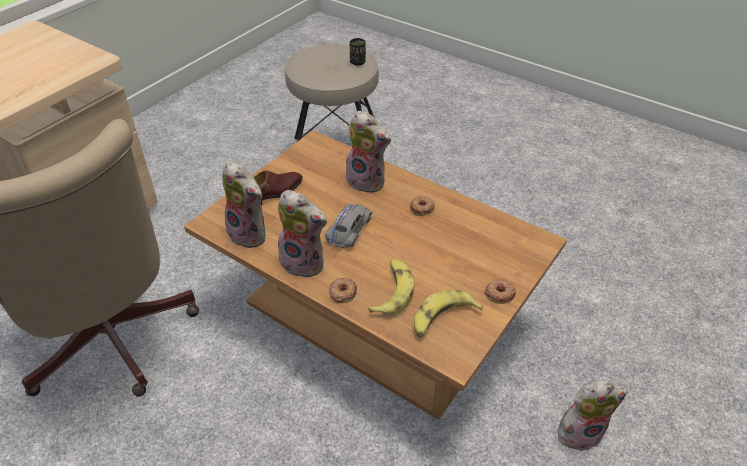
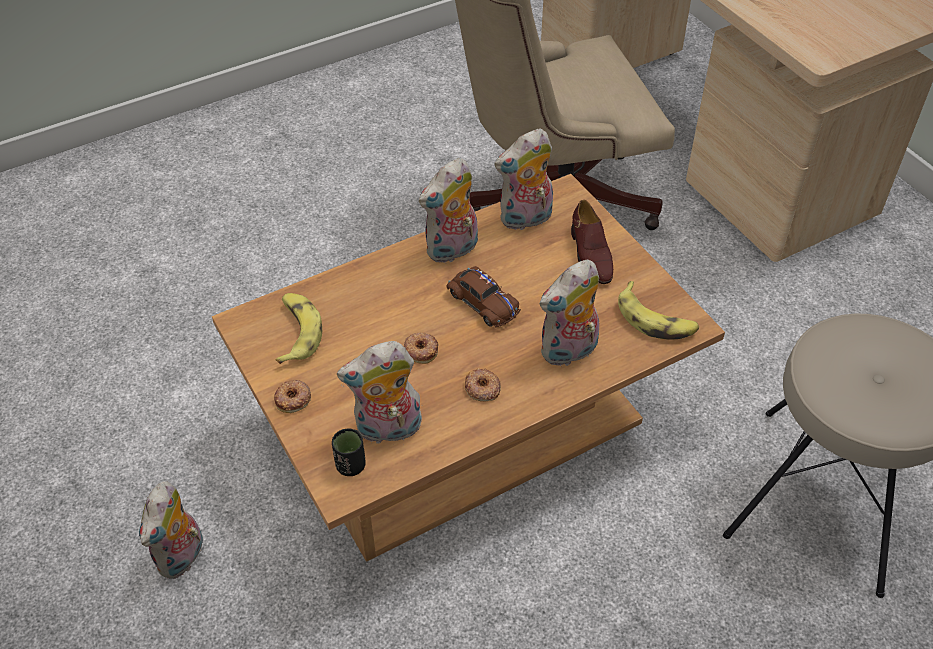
camera: 115 degrees right, 5 degrees up
grey toy car [325,204,372,248] -> brown toy car [446,266,521,328]
donut [329,277,357,303] -> donut moved to [404,333,439,364]
black cup [350,38,366,66] -> black cup moved to [332,428,366,476]
banana [368,259,414,315] -> banana moved to [618,281,699,340]
none -> plush toy [337,341,422,444]

